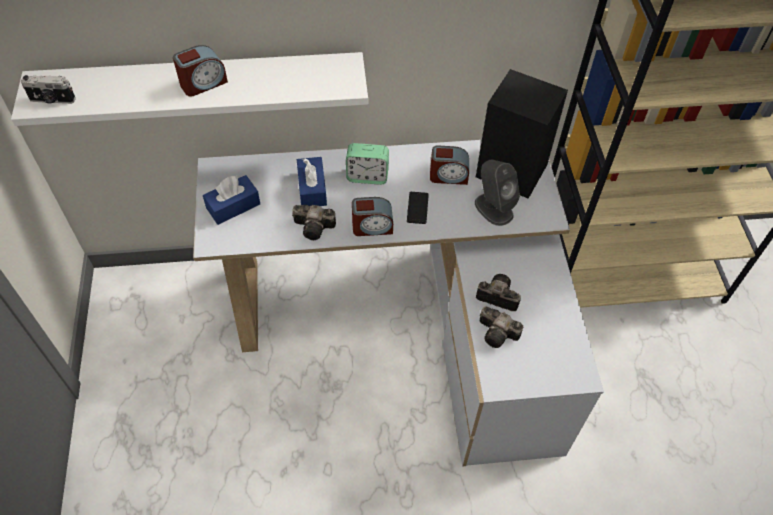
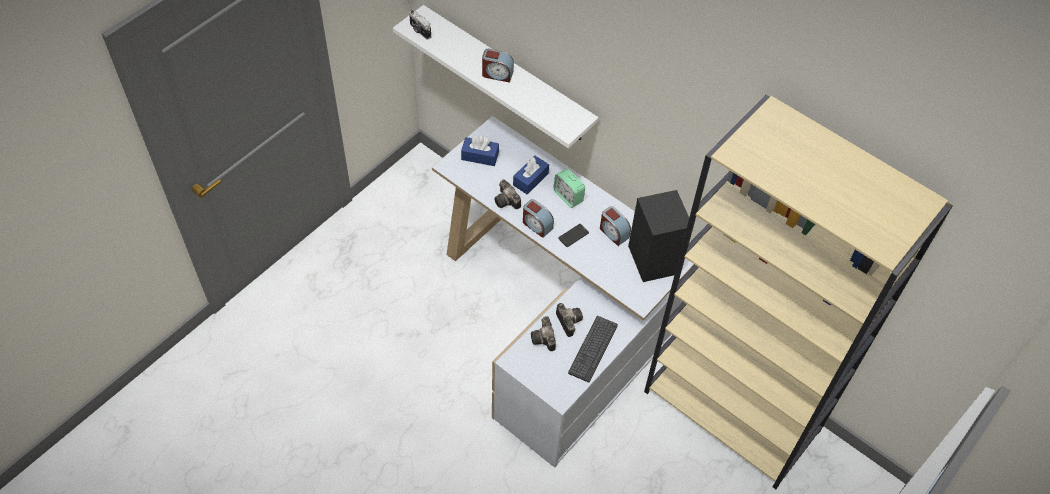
camera: 45 degrees right, 0 degrees up
grey speaker [475,160,520,226] -> none
none -> keyboard [568,316,618,383]

